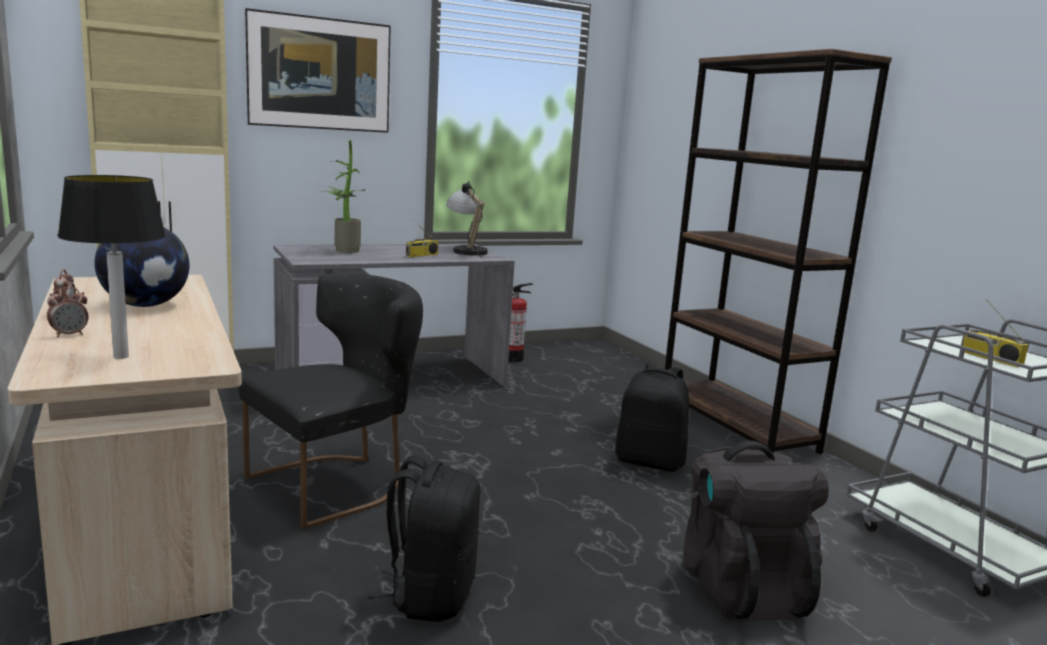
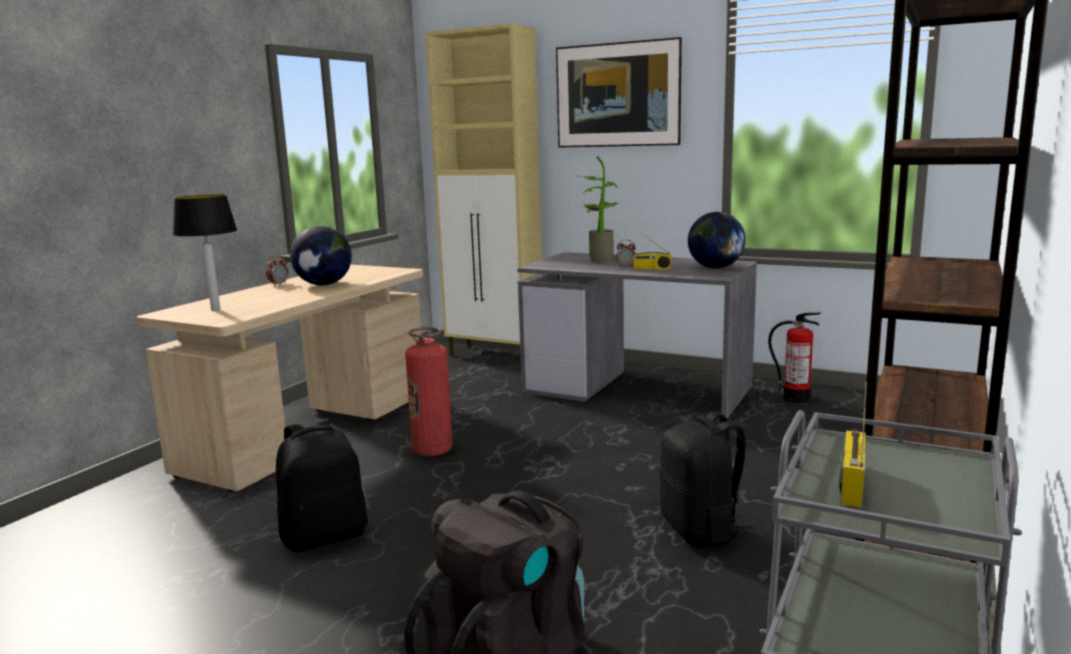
camera: 55 degrees right, 0 degrees up
alarm clock [47,287,88,337] -> alarm clock moved to [616,240,636,267]
black chair [239,274,423,529] -> fire extinguisher [405,327,453,456]
table lamp [446,181,488,257] -> globe [688,212,745,268]

